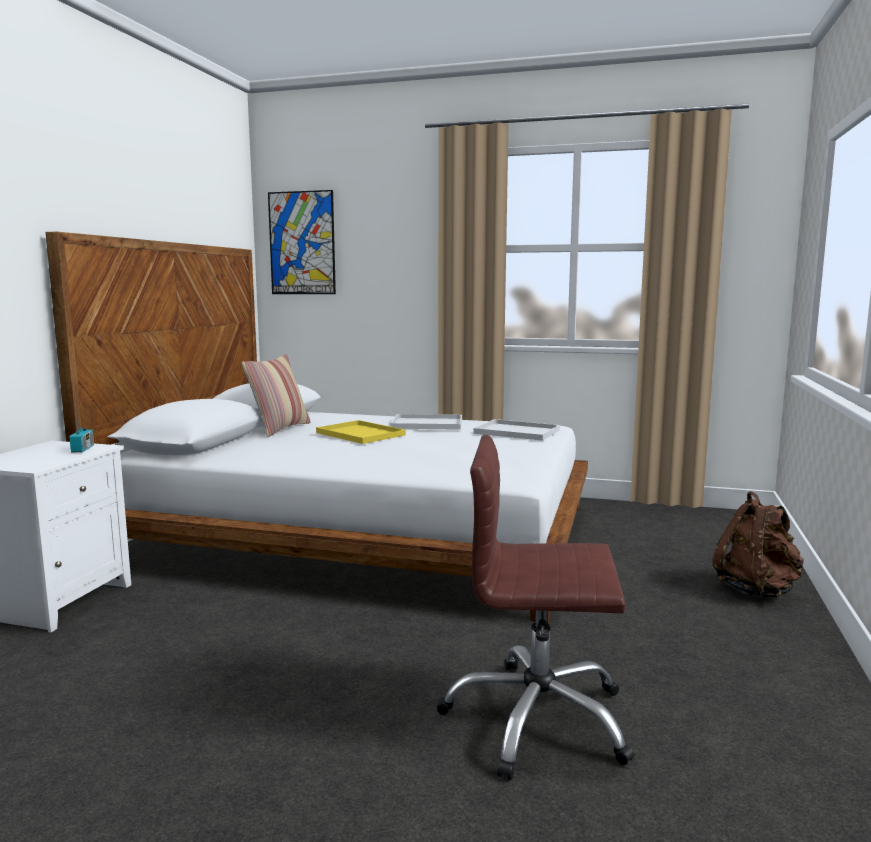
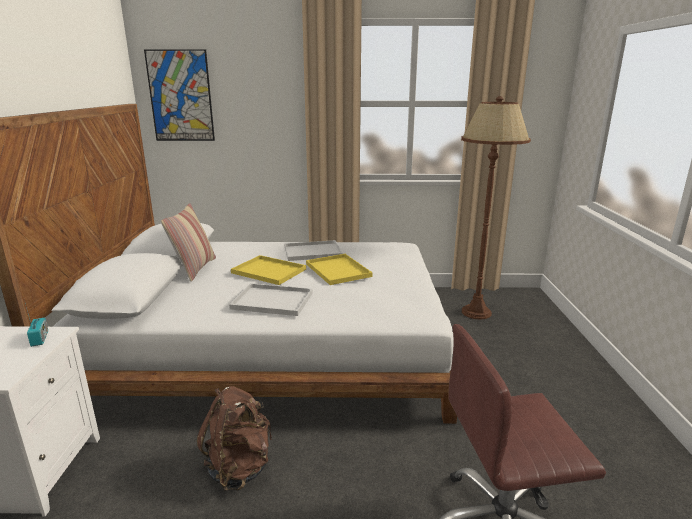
camera: 15 degrees left, 10 degrees up
white tray [474,419,560,441] -> white tray moved to [229,283,313,316]
brown backpack [712,491,804,598] -> brown backpack moved to [197,386,272,491]
none -> yellow tray [306,254,372,285]
none -> brown floor lamp [461,96,531,320]

